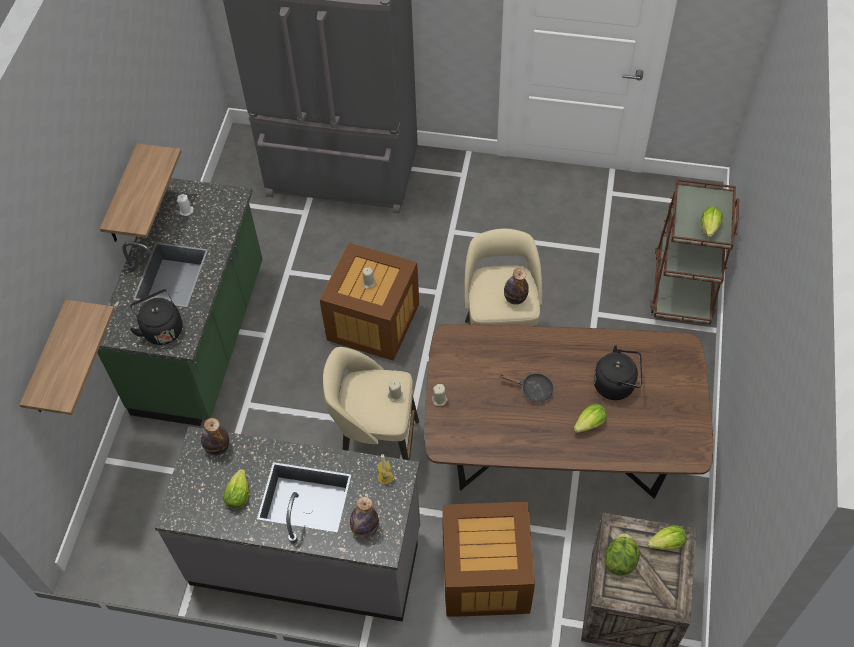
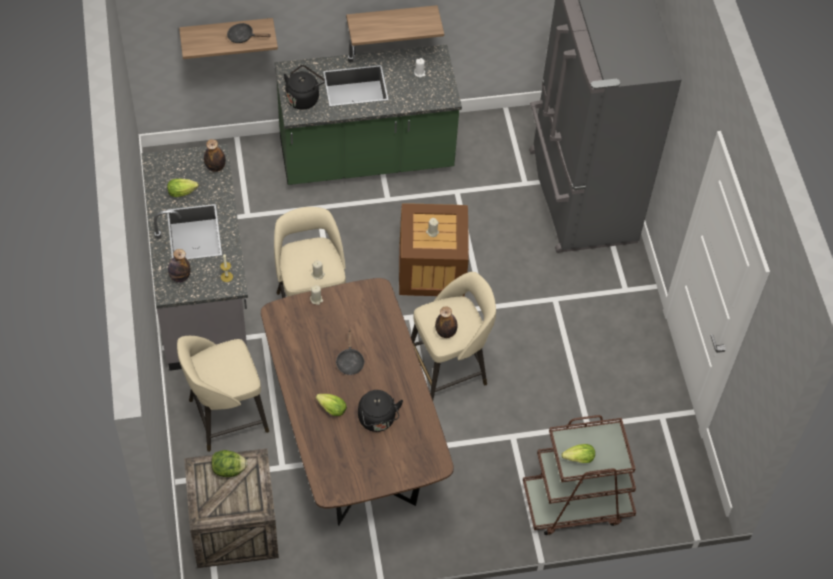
camera: 65 degrees right, 0 degrees up
crate [442,502,535,617] -> beige stool [177,336,269,452]
lettuce [647,525,686,549] -> none
none -> black frying pan [227,23,271,43]

